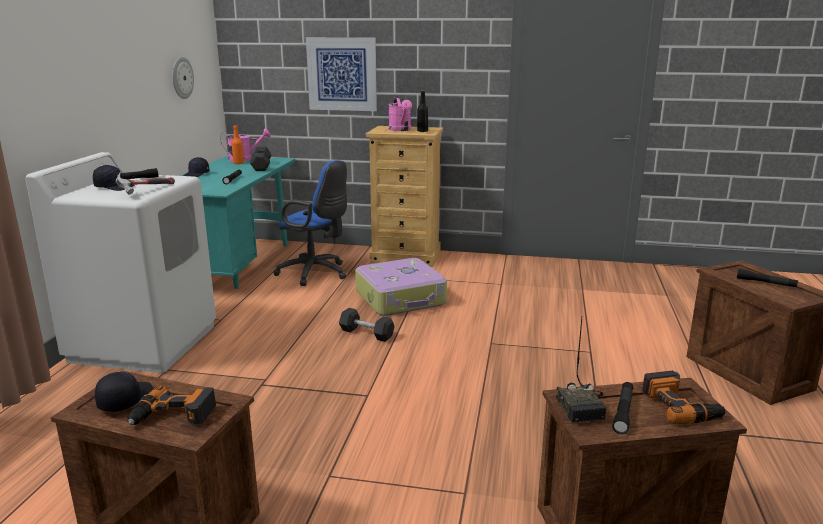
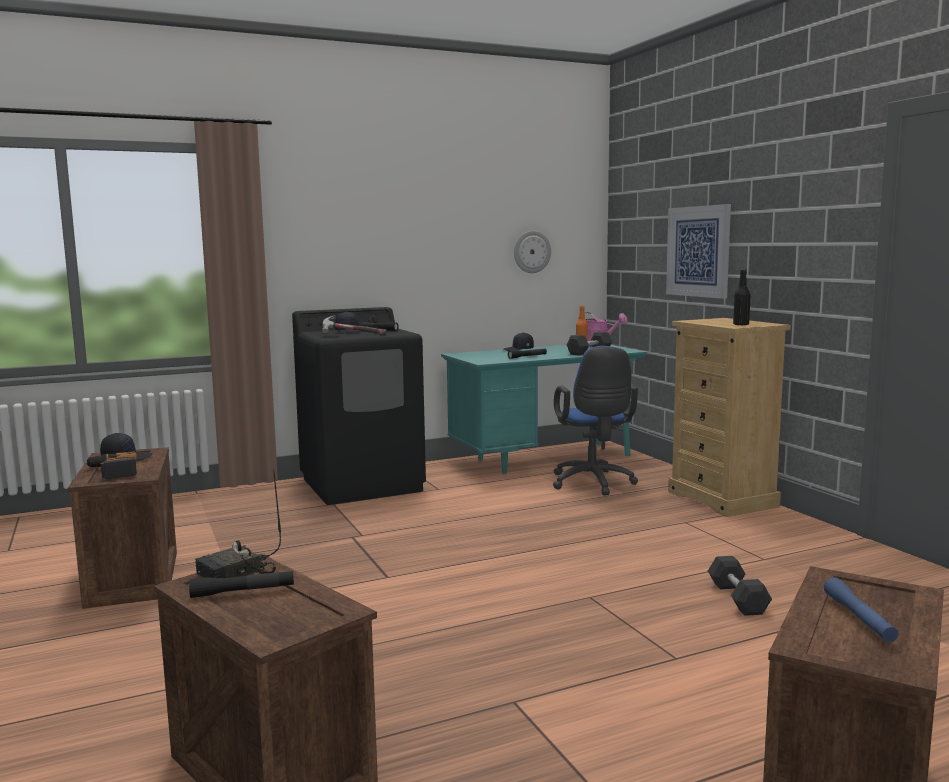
camera: 55 degrees right, 10 degrees down
white washing machine [25,152,216,373] -> black washing machine [292,307,426,505]
grey dumbbell [339,308,394,342] -> grey dumbbell moved to [708,556,772,616]
suitcase [355,258,447,316] -> none
pink watering can [388,96,412,131] -> none
power drill [642,371,727,424] -> none
black flashlight [737,269,798,288] -> blue flashlight [824,577,898,642]

